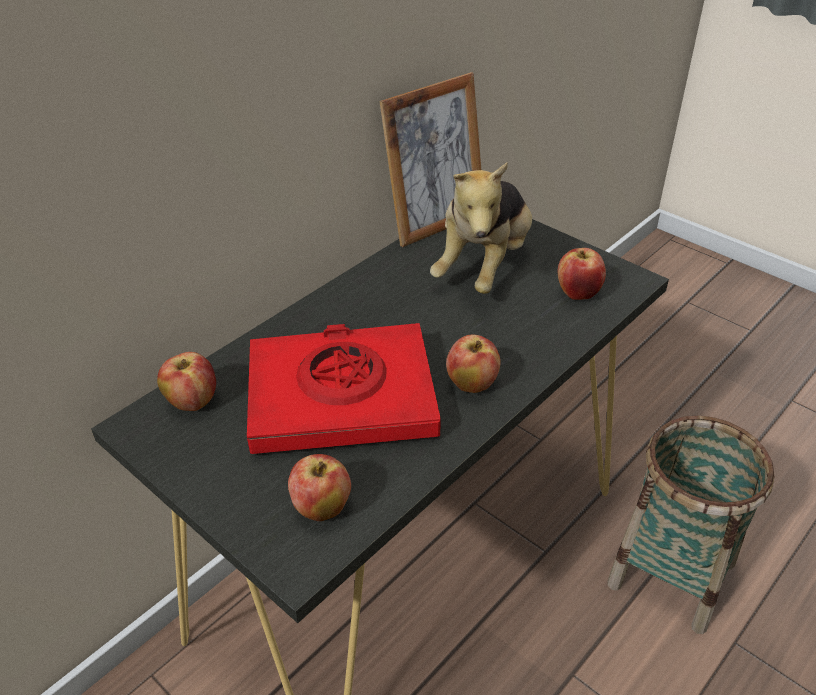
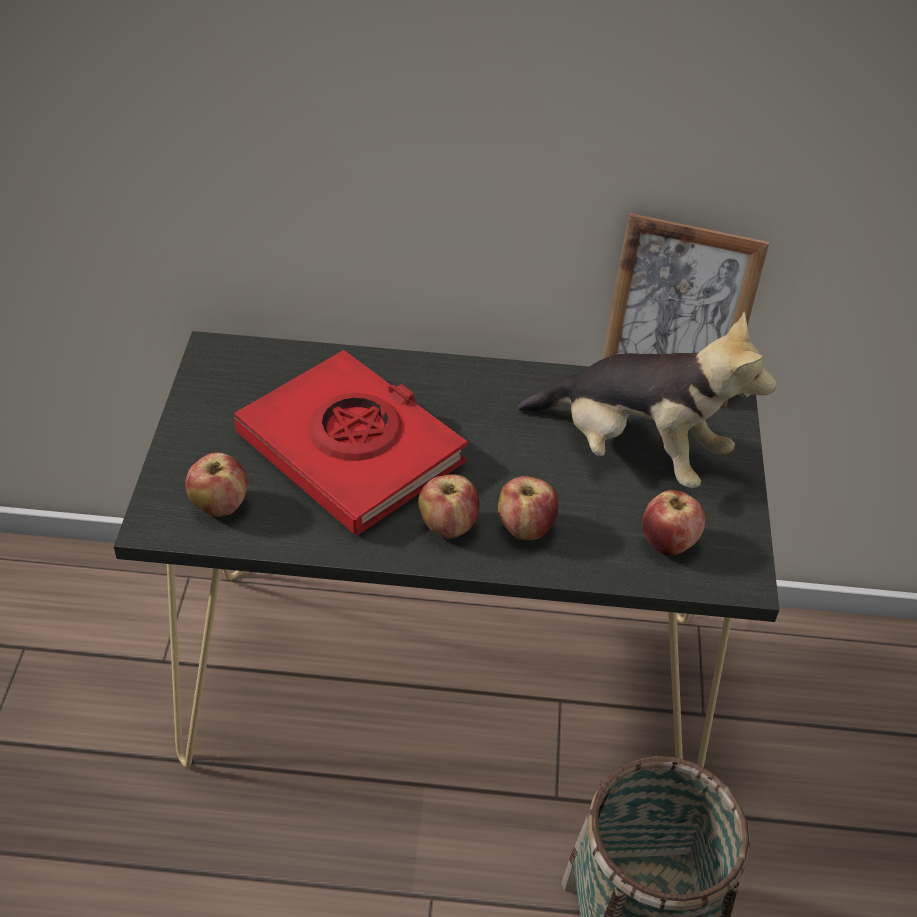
camera: 50 degrees right, 5 degrees up
apple [157,352,216,411] -> apple moved to [498,476,558,540]
plush toy [430,162,532,294] -> plush toy turned 135 degrees counterclockwise [517,312,776,488]

